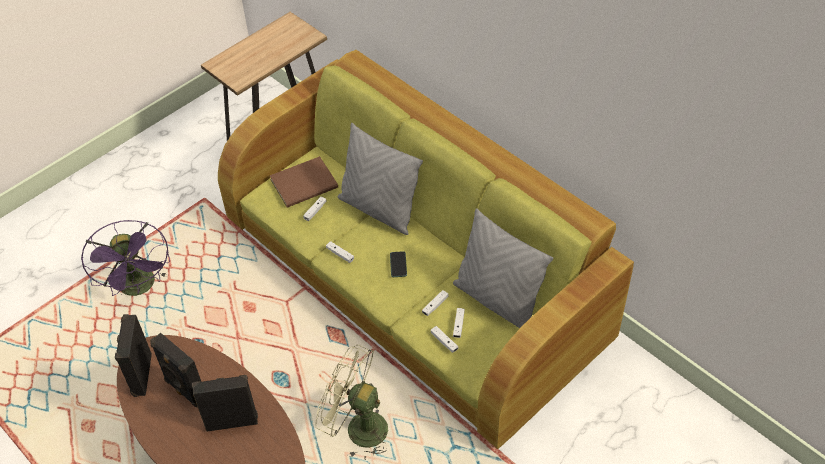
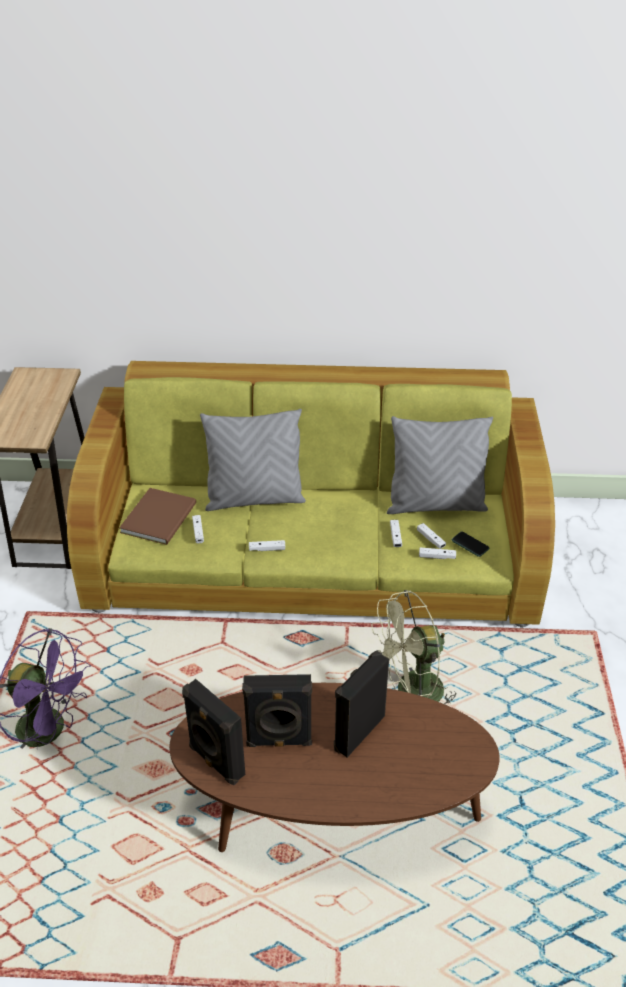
camera: 45 degrees left, 10 degrees down
phone [390,251,407,277] -> phone moved to [452,532,490,557]

